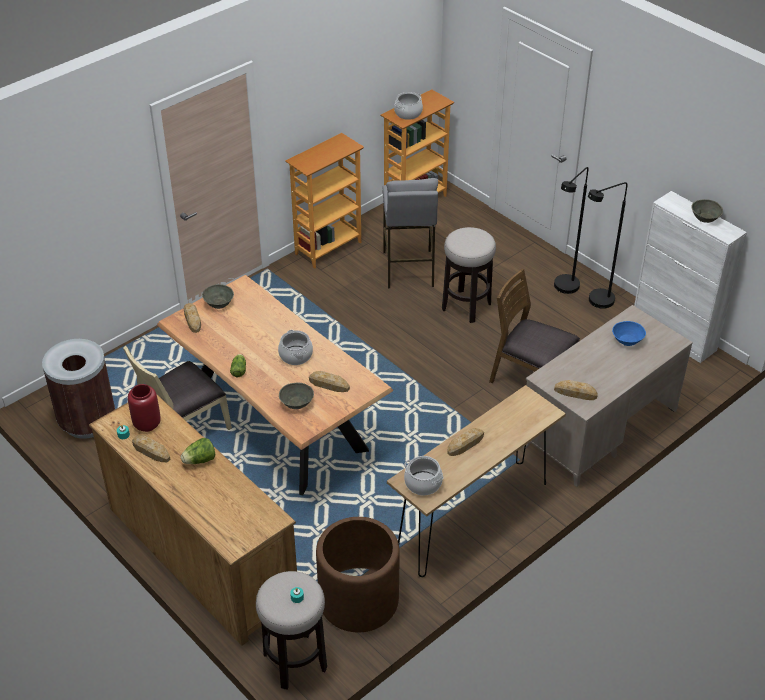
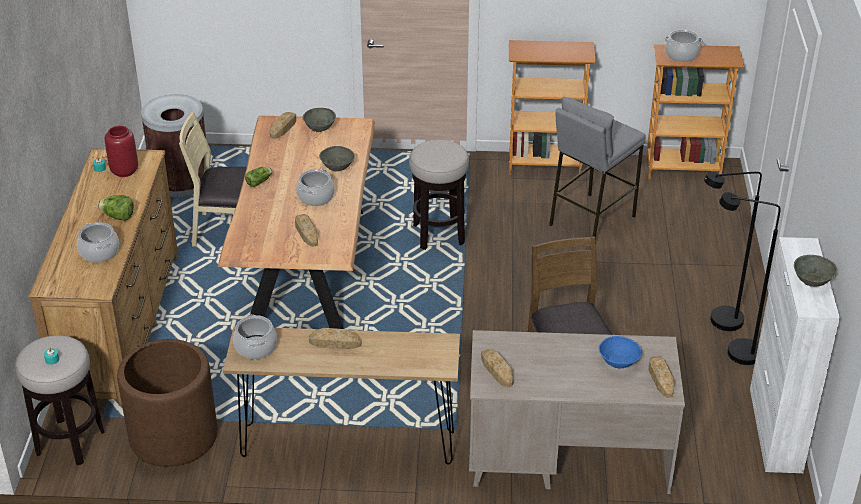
camera: 45 degrees right, 5 degrees down
bread [132,435,170,462] -> bread moved to [648,356,675,398]
grey bowl [279,383,314,409] -> grey bowl moved to [319,146,355,171]
stool [442,227,496,323] -> stool moved to [409,140,469,250]
none -> cooking pot [77,222,119,263]

